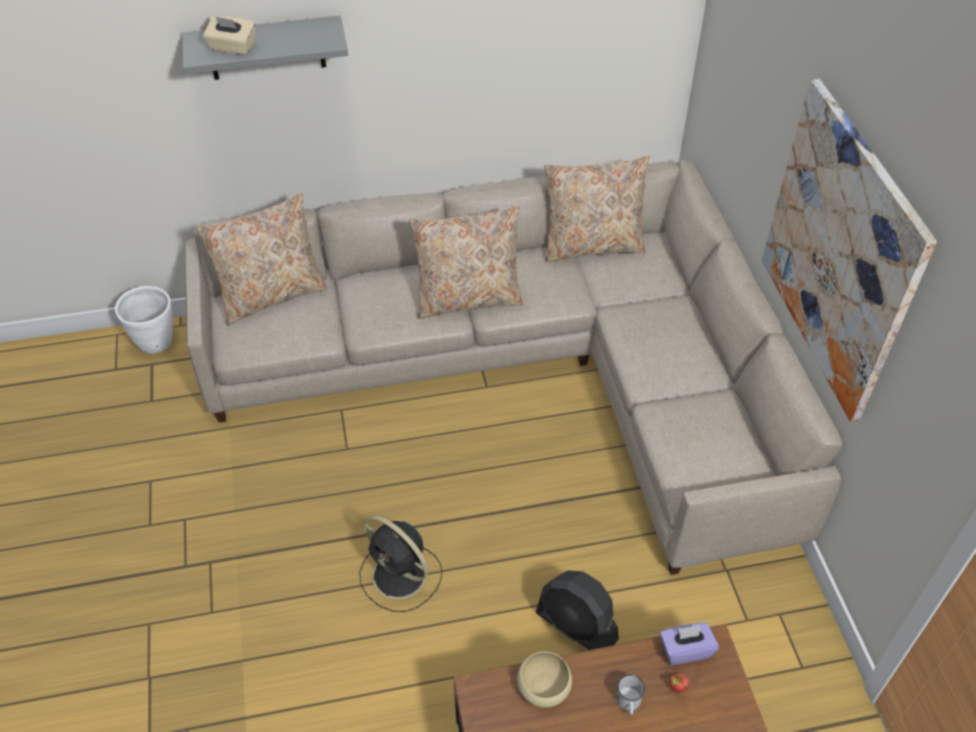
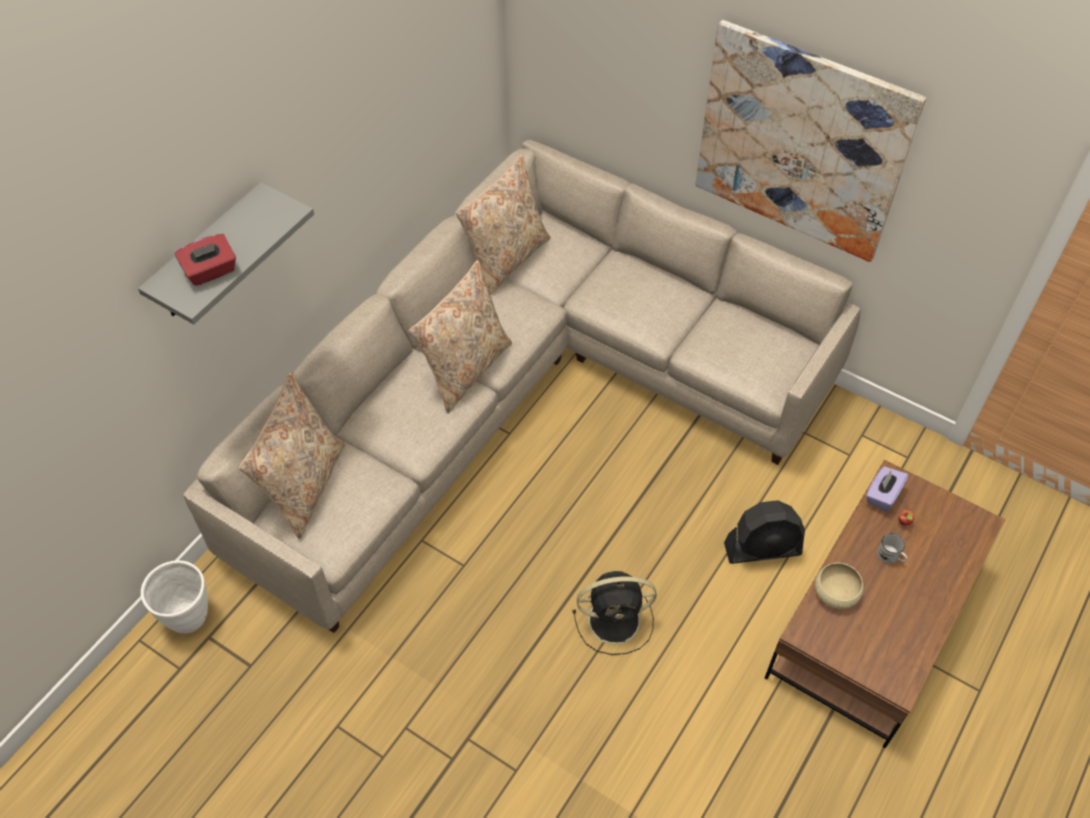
camera: 45 degrees left, 5 degrees up
beige tissue box [203,15,256,55] -> red tissue box [175,234,236,286]

